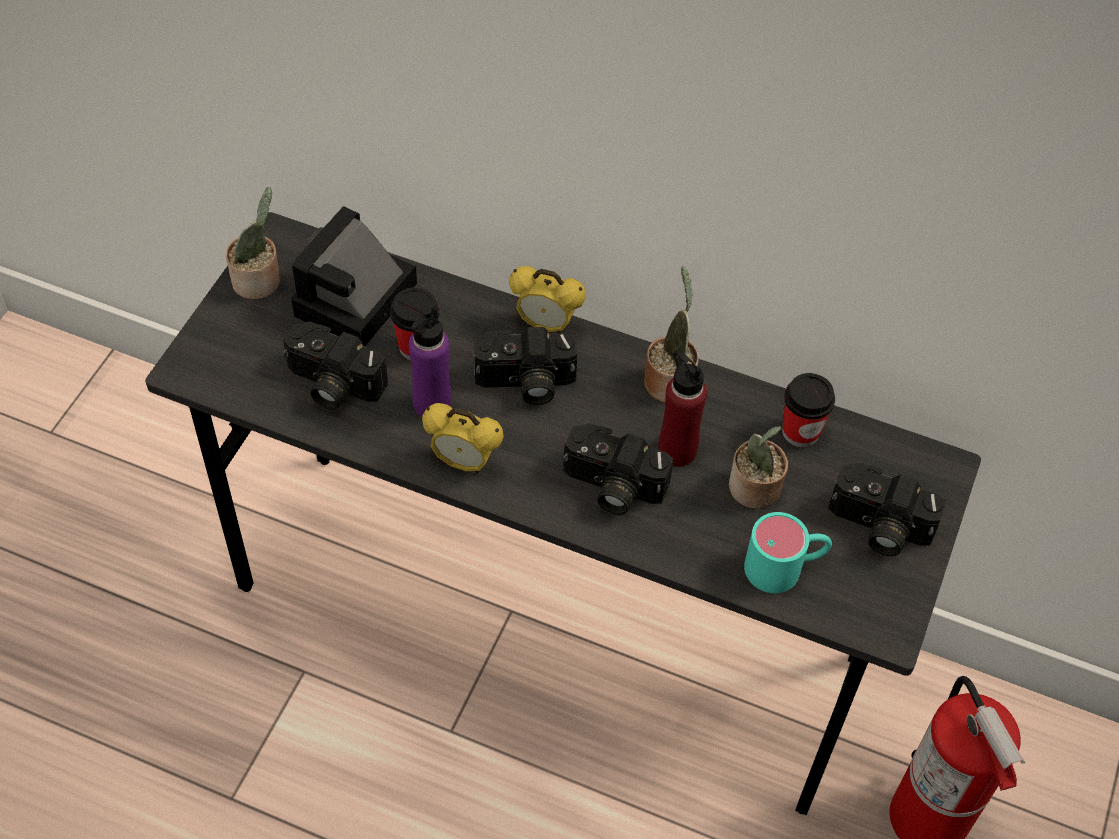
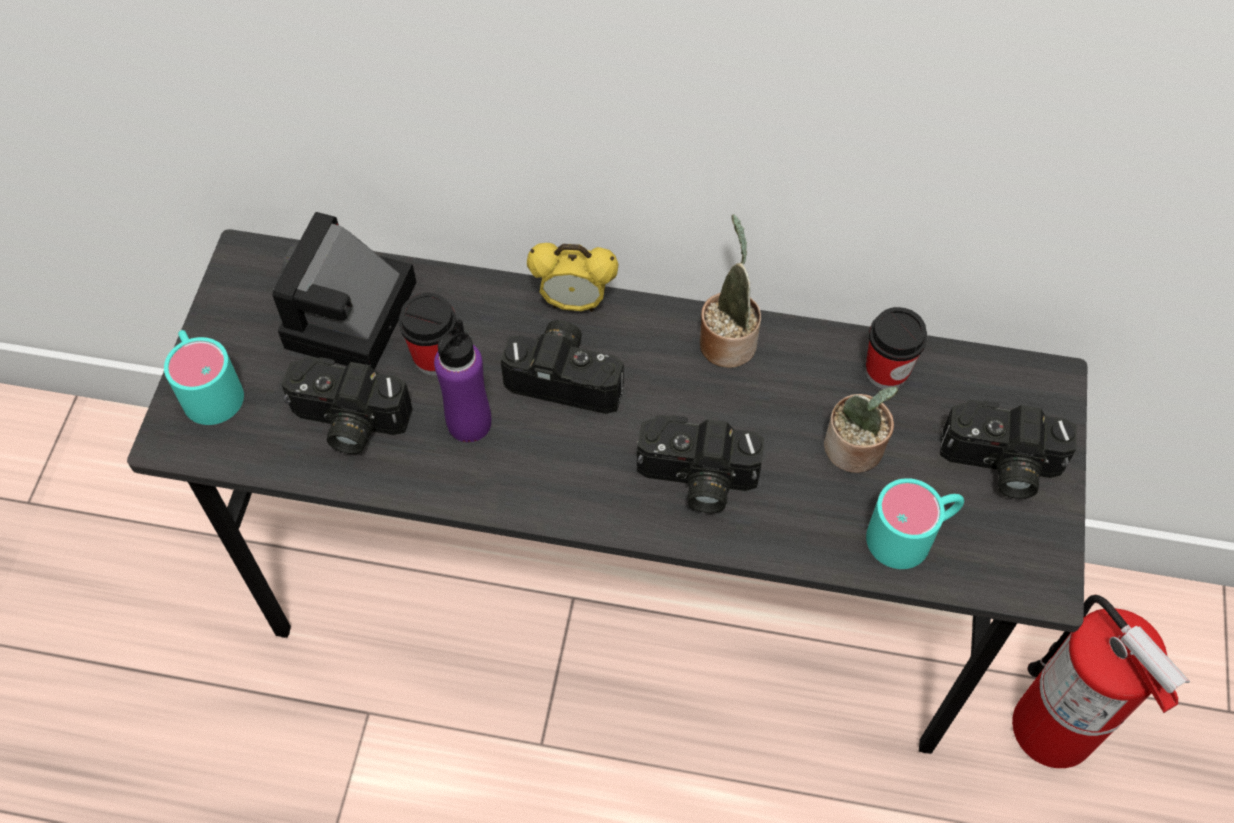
camera: 10 degrees left, 5 degrees up
potted plant [226,187,280,299] -> none
alarm clock [422,403,504,474] -> none
camera [473,327,577,405] -> camera turned 150 degrees counterclockwise [501,320,624,414]
red bottle [658,351,707,467] -> none
none -> turquoise mug [164,330,244,425]

